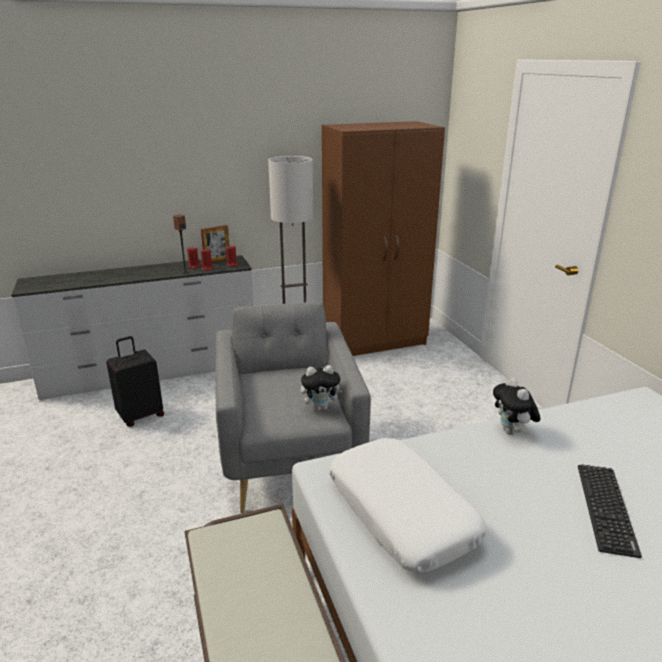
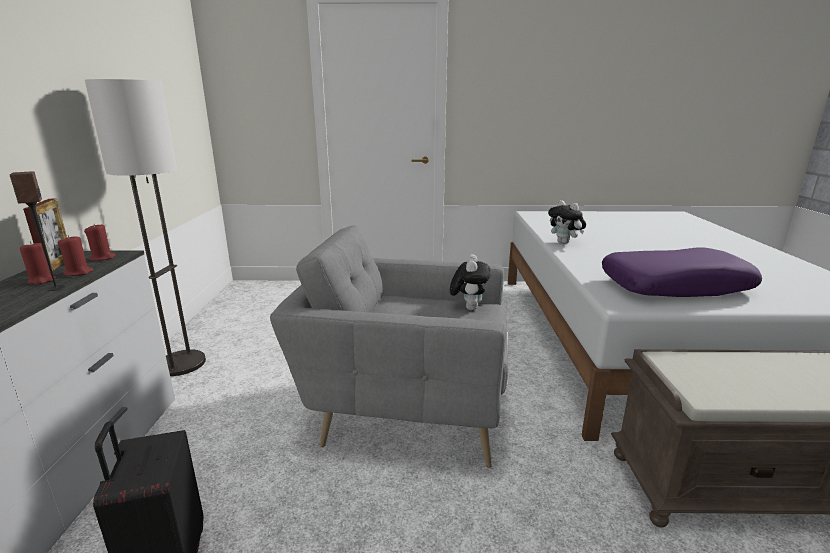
camera: 70 degrees left, 5 degrees down
brown wardrobe [322,121,445,356] -> none
white pillow [329,438,486,573] -> purple pillow [602,247,762,297]
plush toy [493,378,540,435] -> plush toy turned 45 degrees clockwise [548,200,586,244]
keyboard [578,464,642,558] -> none

